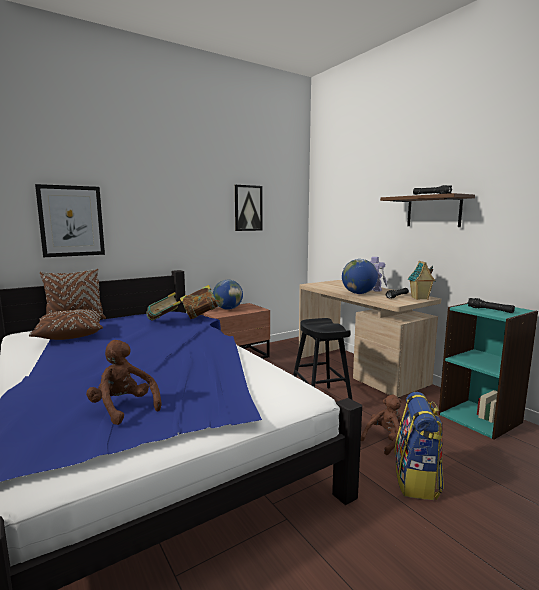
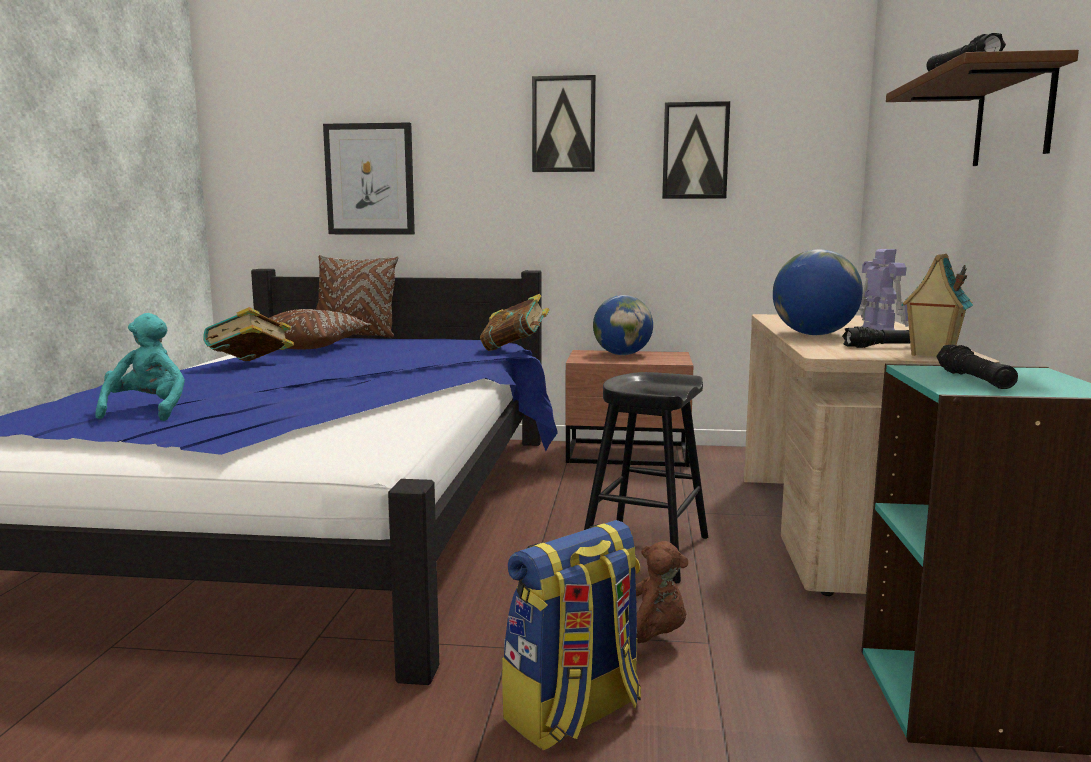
camera: 40 degrees right, 0 degrees up
brown plush toy [86,340,161,425] -> turquoise plush toy [95,313,185,421]
book [147,292,181,320] -> book moved to [203,307,294,361]
none -> picture [532,75,596,172]

